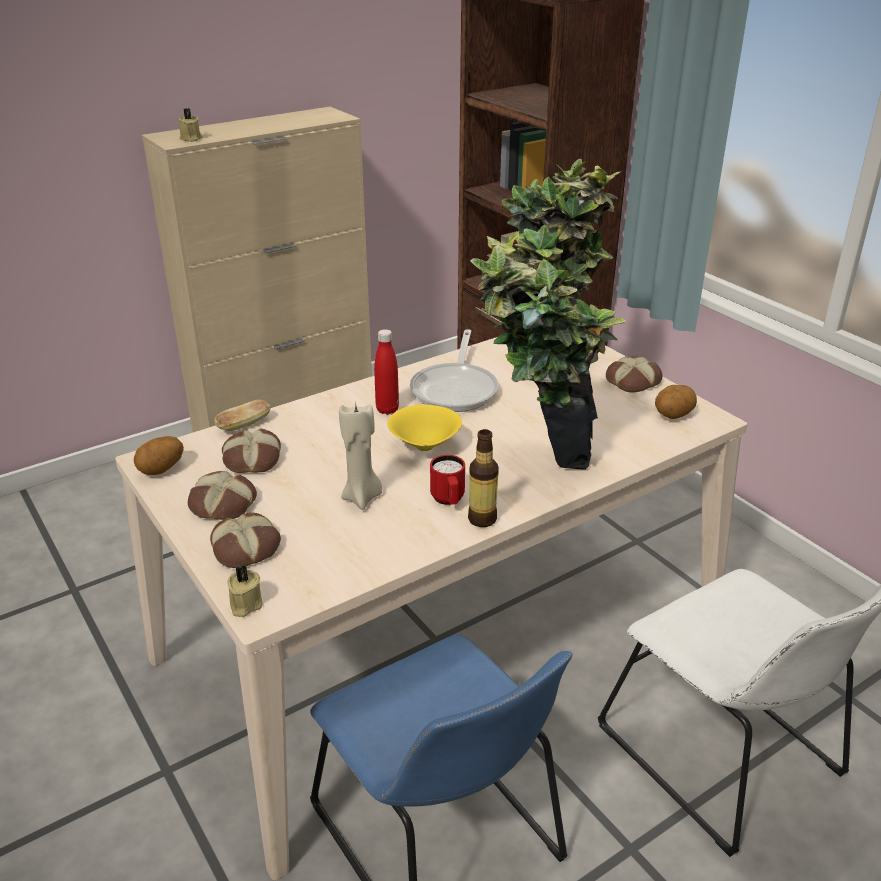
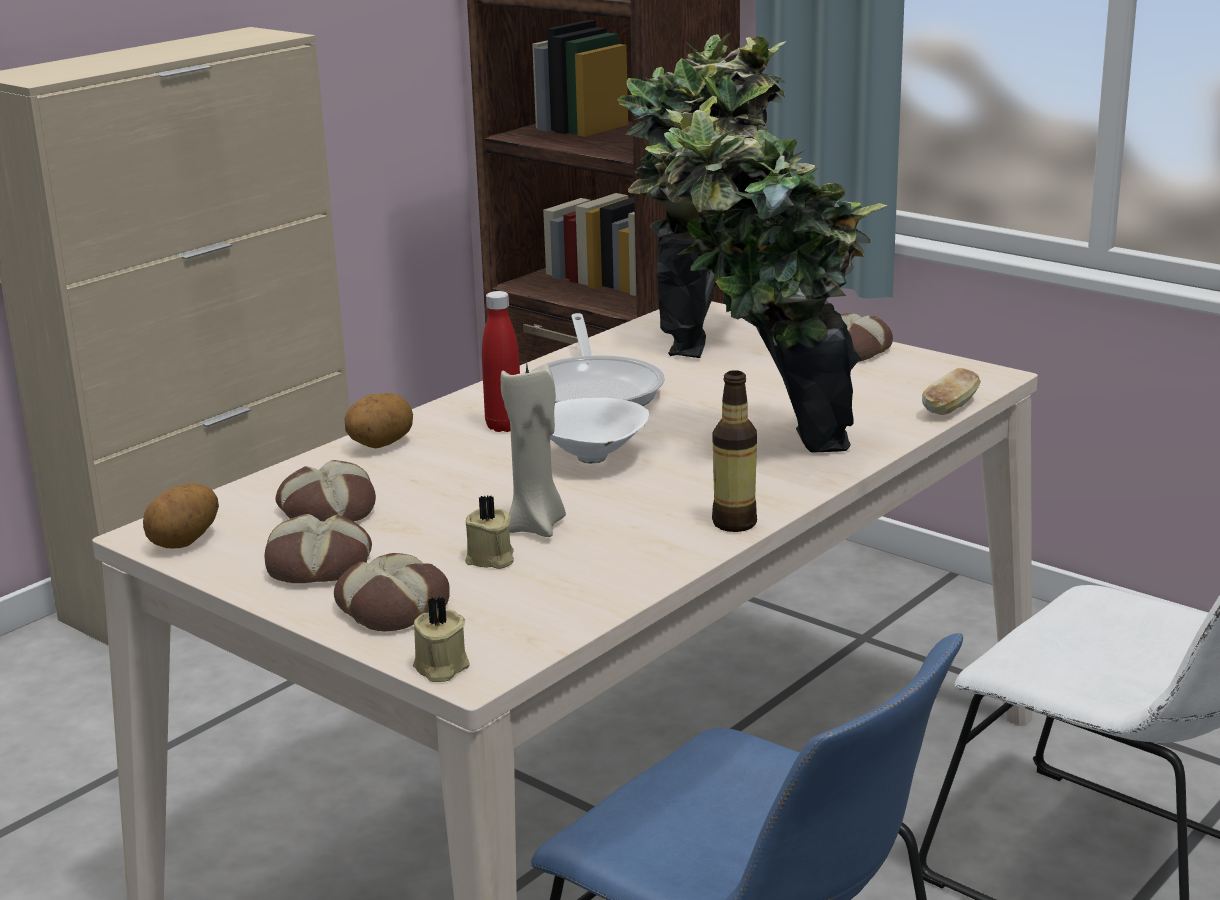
camera: 15 degrees left, 10 degrees down
beige candle [178,108,202,142] -> beige candle moved to [465,495,514,569]
bread [214,399,271,431] -> bread moved to [922,368,981,415]
yellow bowl [387,405,462,451] -> white bowl [550,398,649,464]
red mug [430,455,465,505] -> none
potato [655,385,697,419] -> potato moved to [345,393,413,448]

